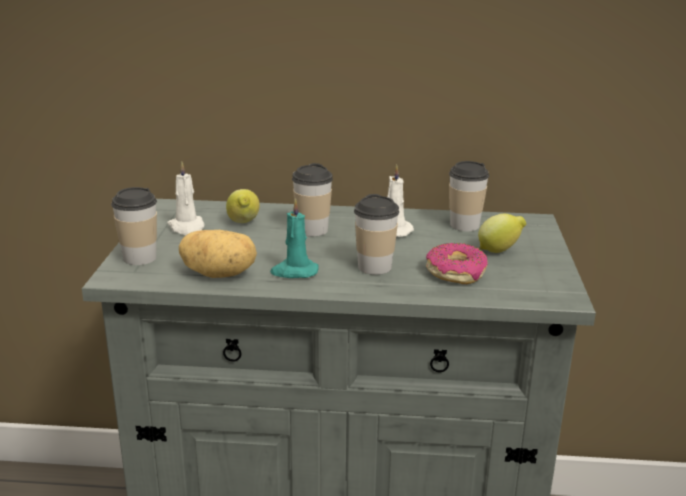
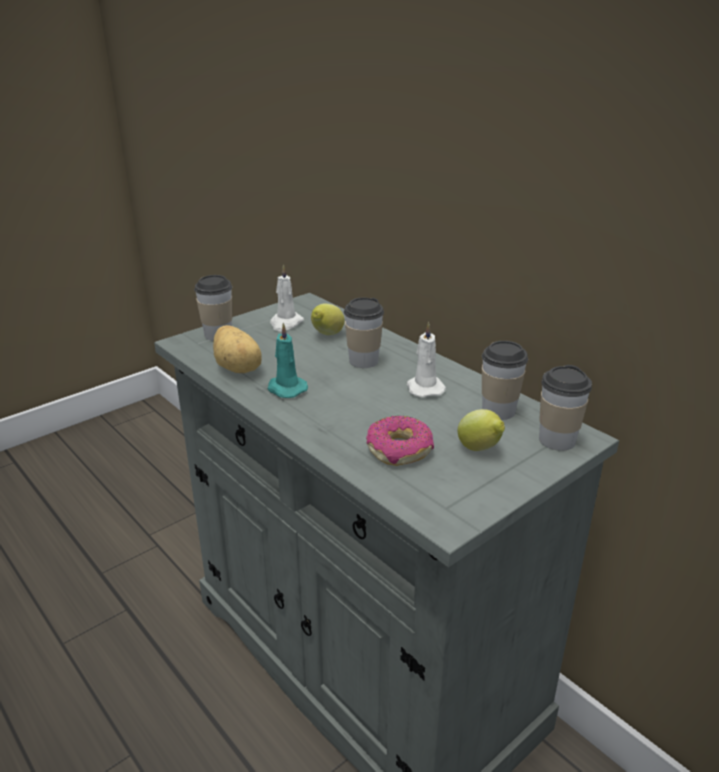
camera: 45 degrees right, 5 degrees up
cup [354,194,399,275] -> cup moved to [539,365,592,451]

